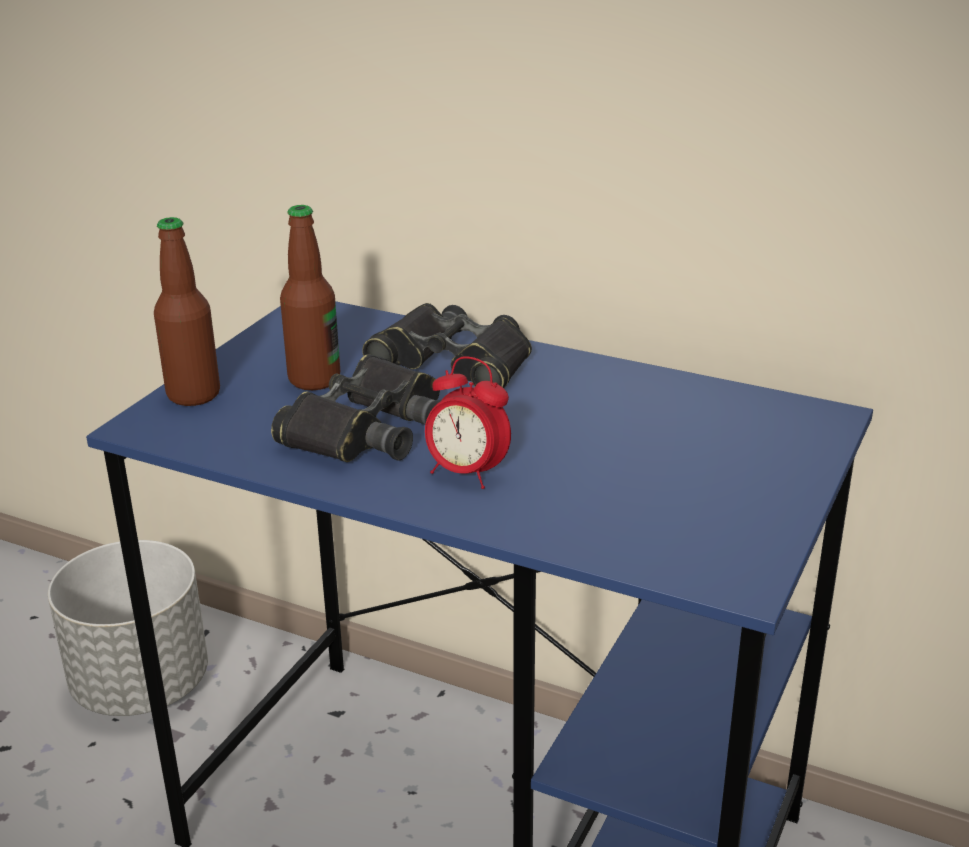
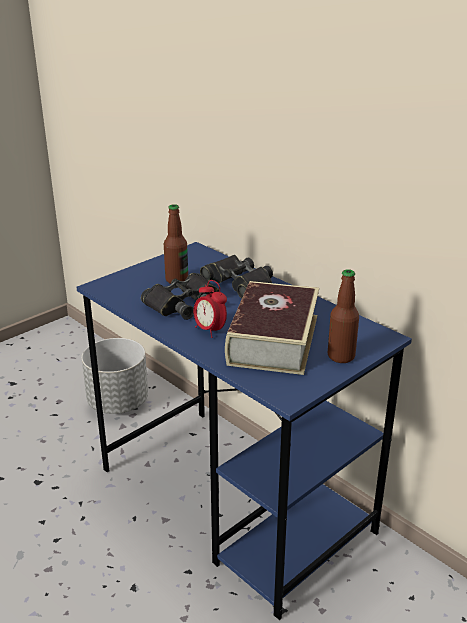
camera: 20 degrees right, 0 degrees up
bottle [154,217,220,406] -> bottle moved to [328,269,359,363]
none -> book [225,281,319,375]

